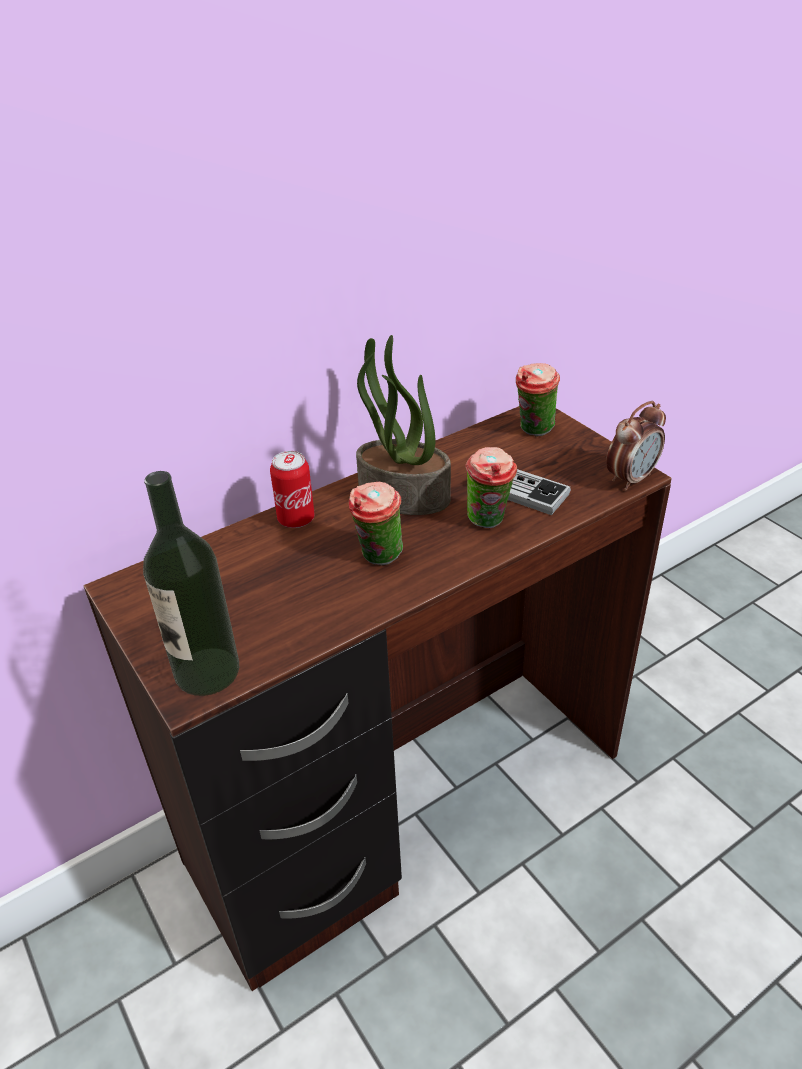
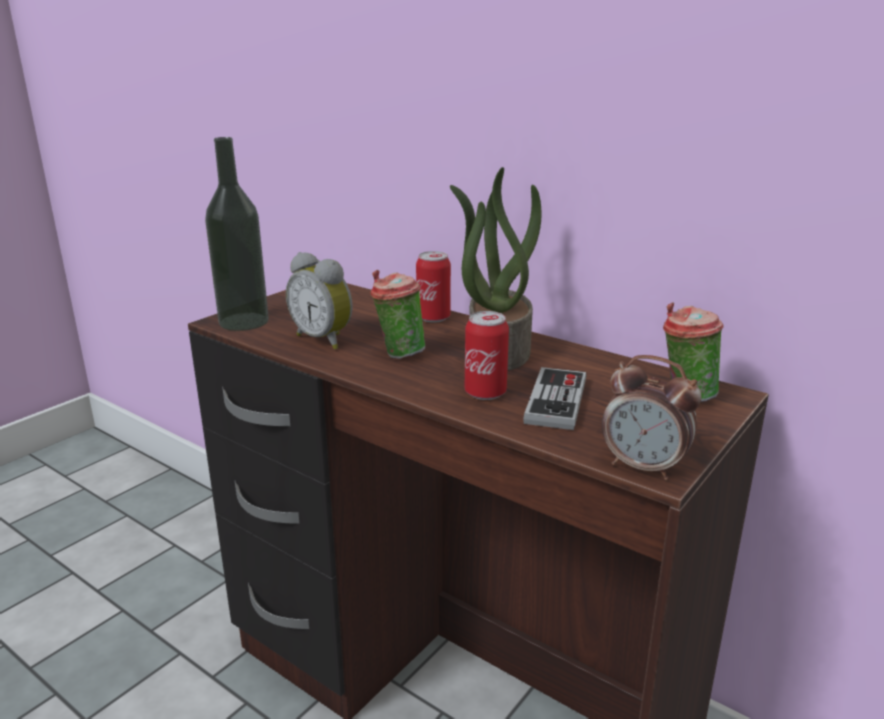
camera: 70 degrees right, 15 degrees down
cup [465,447,517,528] -> can [465,311,509,400]
none -> alarm clock [286,252,352,350]

